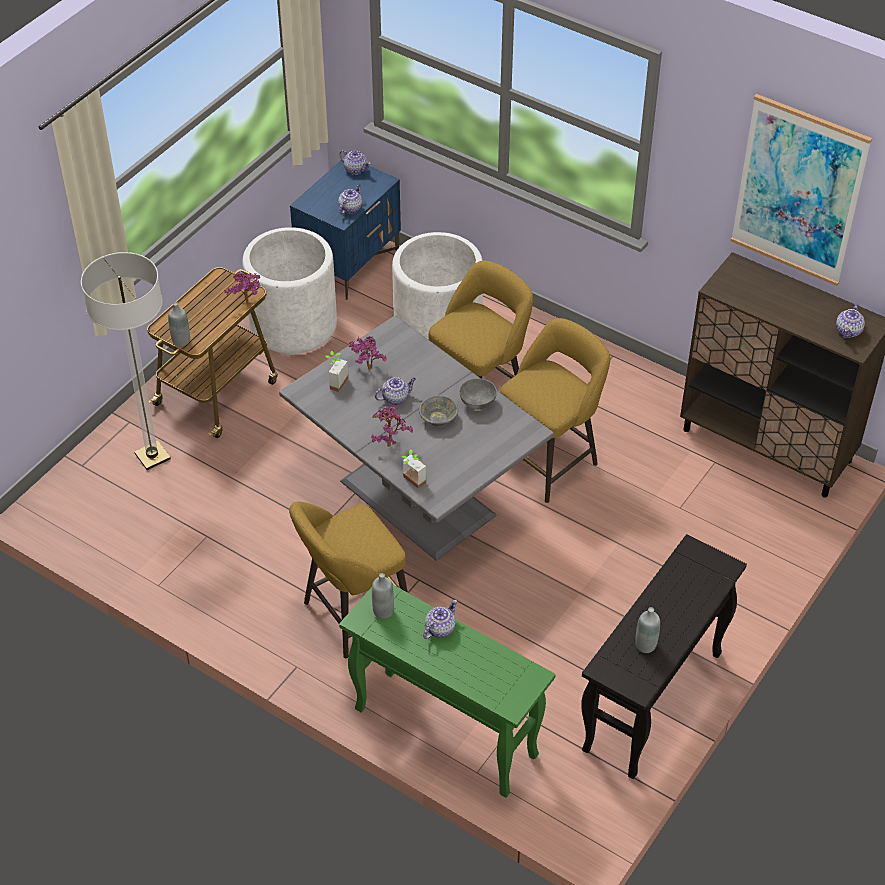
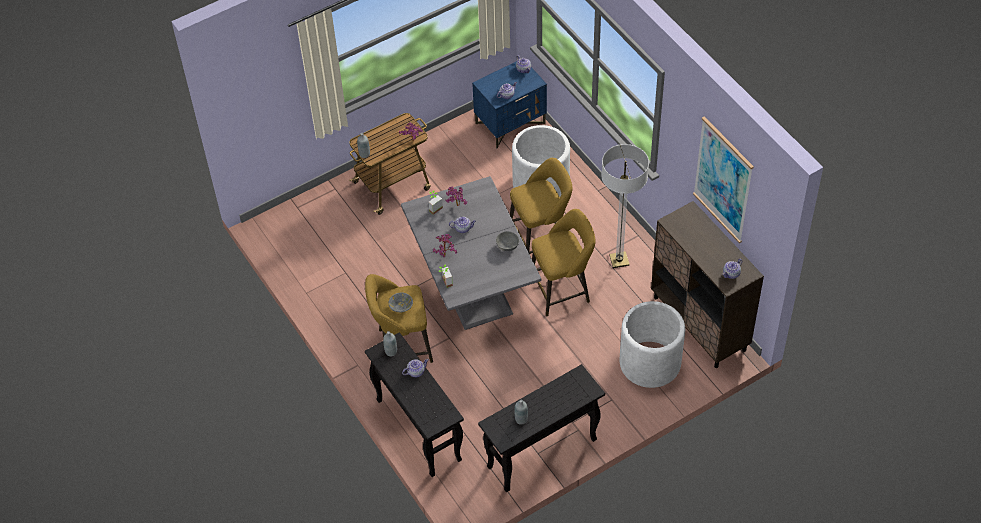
camera: 25 degrees right, 5 degrees up
floor lamp [81,252,171,470] -> floor lamp moved to [601,144,649,268]
white planter [242,227,337,354] -> white planter moved to [620,301,685,388]
green console table [339,584,556,798] -> black console table [365,332,464,477]
grey bowl [419,395,458,426] -> grey bowl moved to [388,293,413,313]

